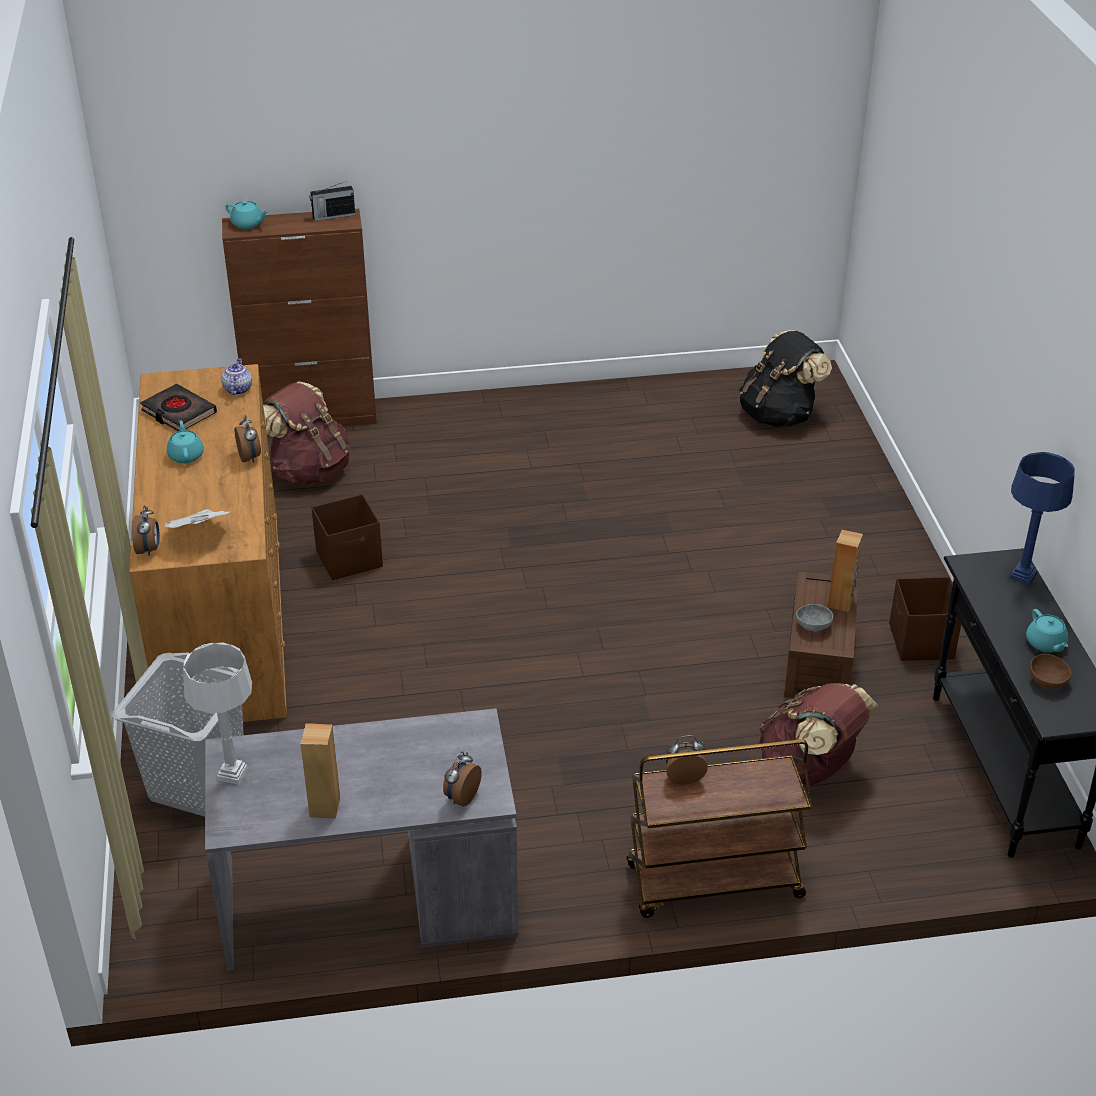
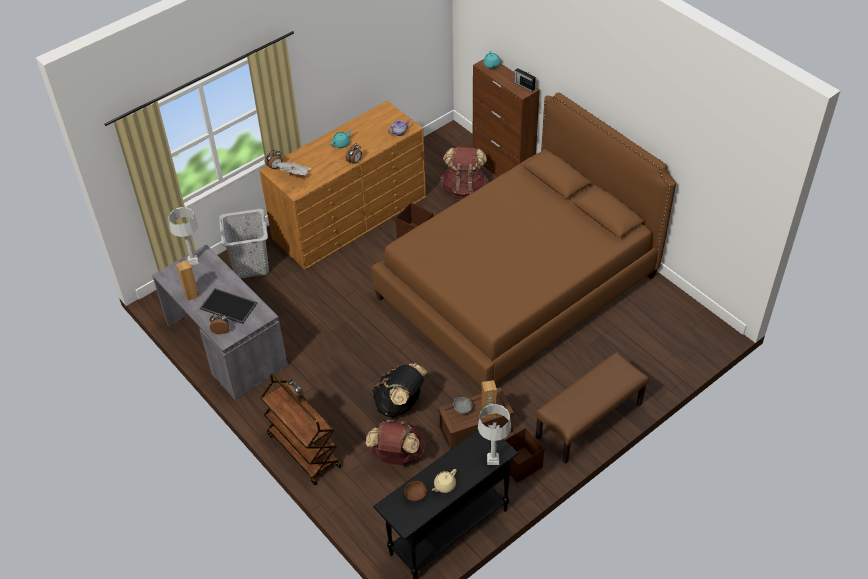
camera: 60 degrees right, 10 degrees up
black book [140,384,217,431] -> none
black backpack [739,330,832,426] -> black backpack moved to [372,363,428,417]
blue table lamp [1009,452,1075,586] -> grey table lamp [478,404,511,465]
turquoise teapot [1026,609,1068,652] -> beige teapot [432,469,457,493]
none -> tray [200,288,257,324]
none -> brown bed [372,93,676,390]
none -> brown bench [536,352,649,464]

